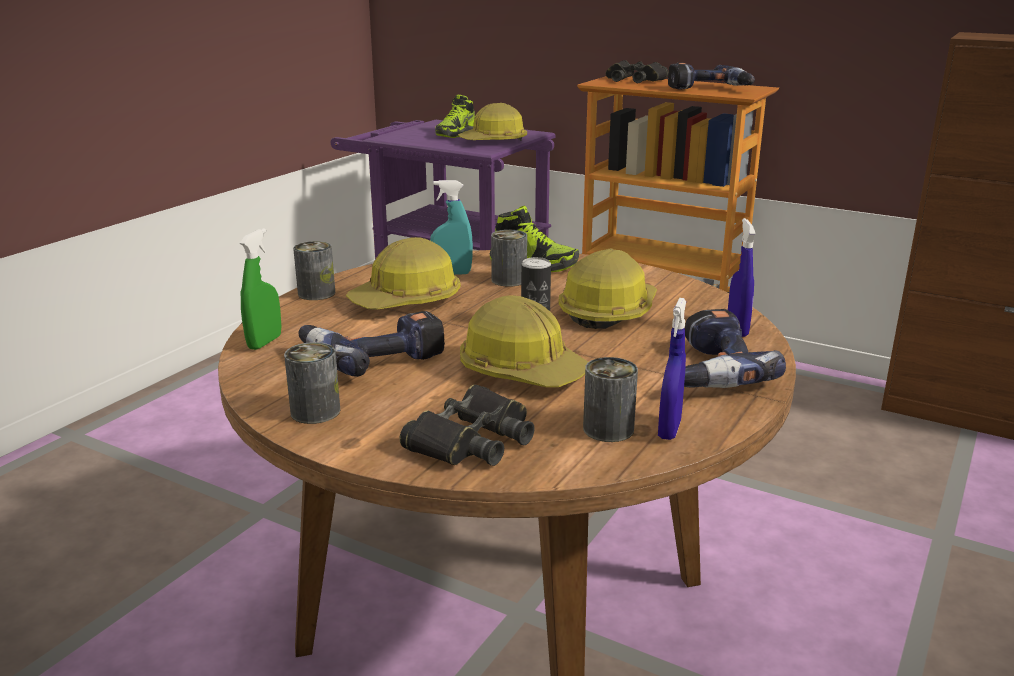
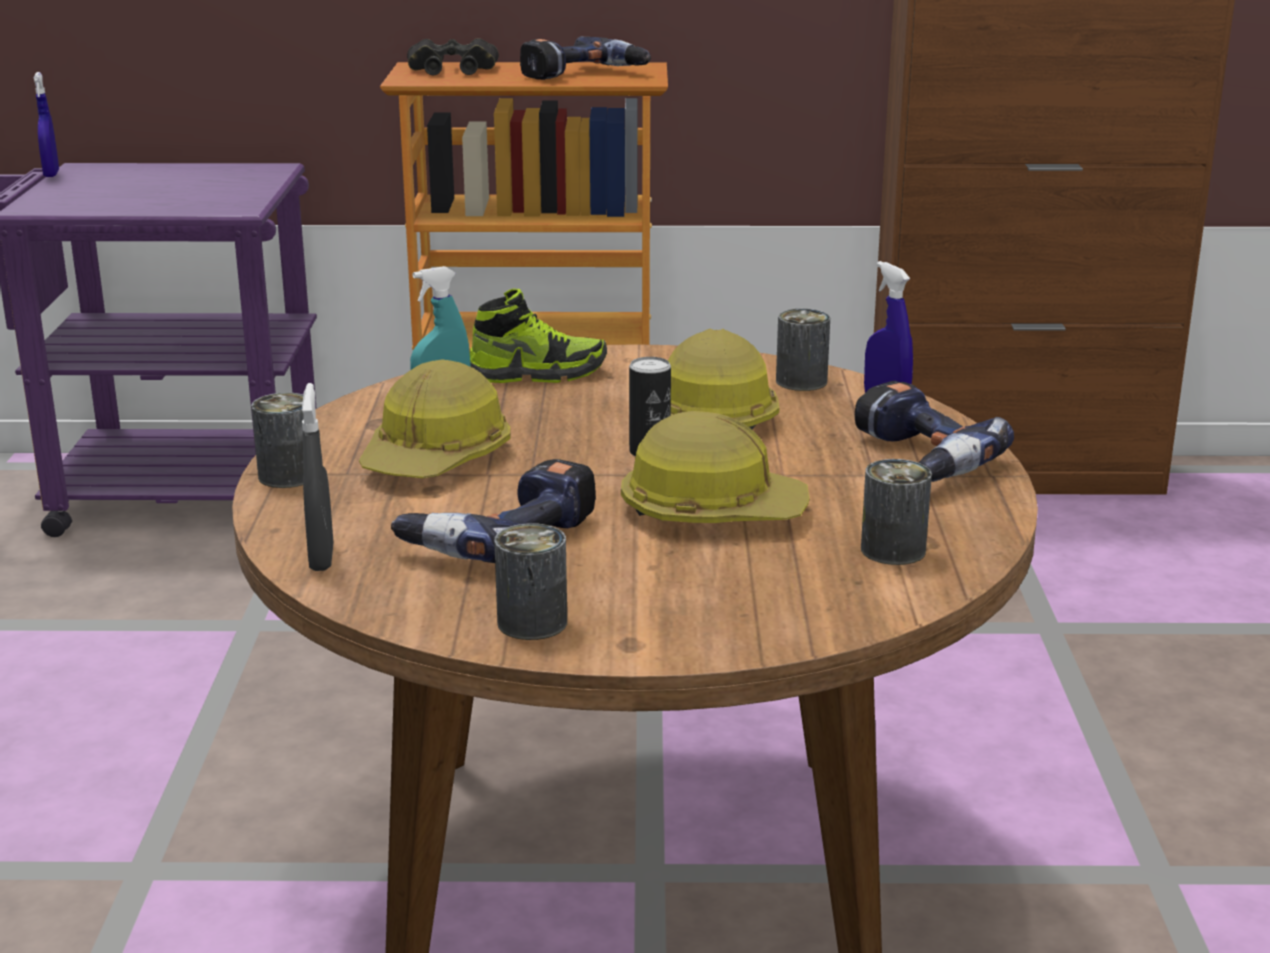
camera: 30 degrees left, 0 degrees up
green spray bottle [240,228,281,350] -> grey spray bottle [302,383,333,571]
black binoculars [400,385,535,466] -> none
shoe [435,95,475,138] -> none
hard hat [458,103,527,141] -> none
can [491,230,527,287] -> can moved to [776,309,830,391]
blue spray bottle [658,298,686,440] -> blue spray bottle moved to [34,72,59,177]

